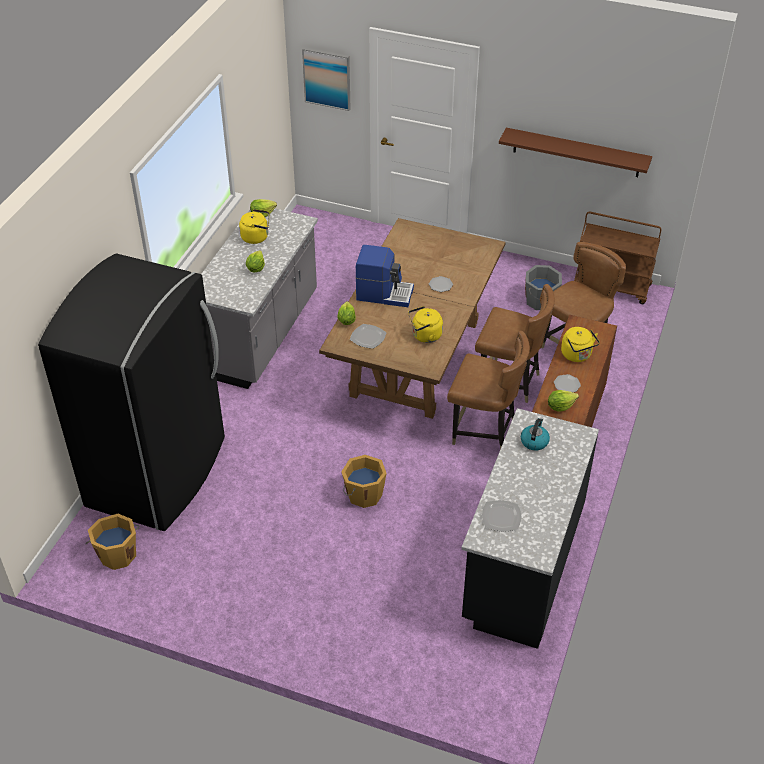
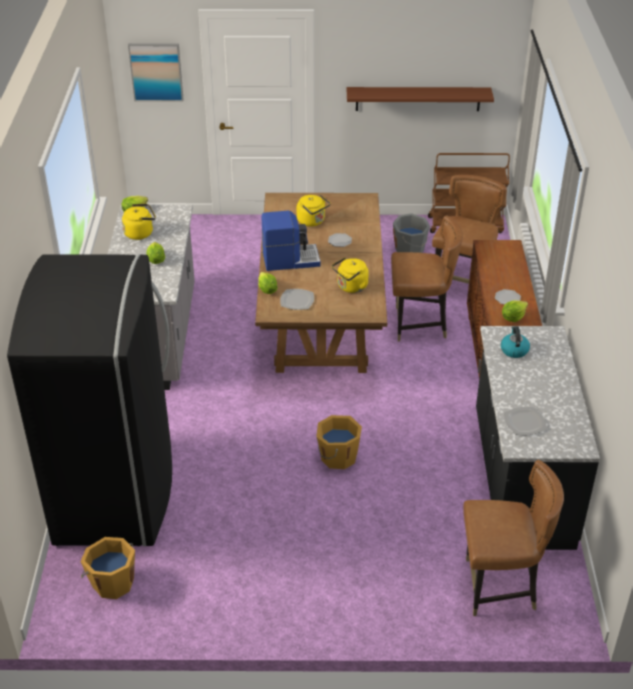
camera: 20 degrees left, 5 degrees down
brown chair [447,331,530,449] -> brown chair moved to [463,460,564,616]
yellow kettle [561,327,600,362] -> yellow kettle moved to [297,195,331,227]

